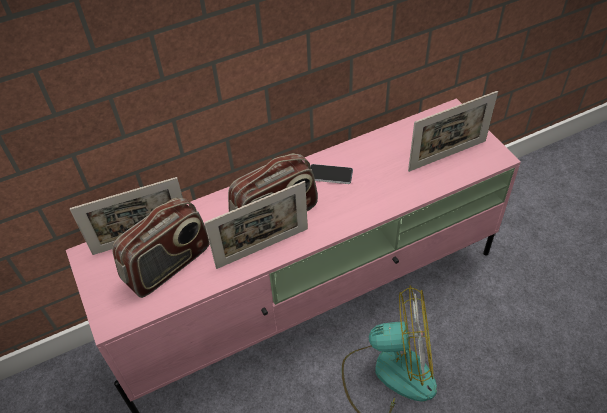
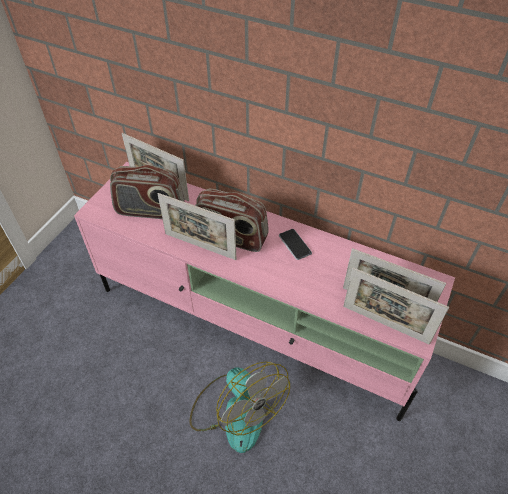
camera: 50 degrees right, 0 degrees up
none -> picture frame [343,267,449,345]

